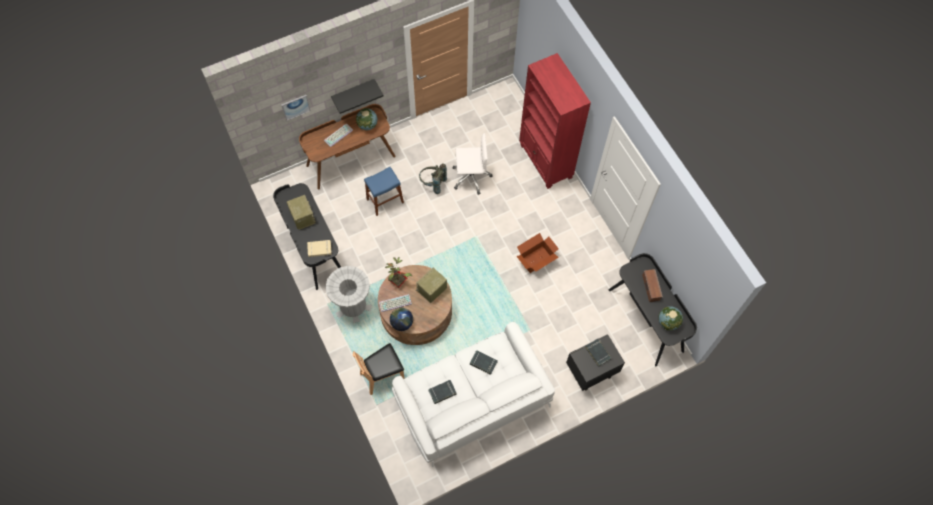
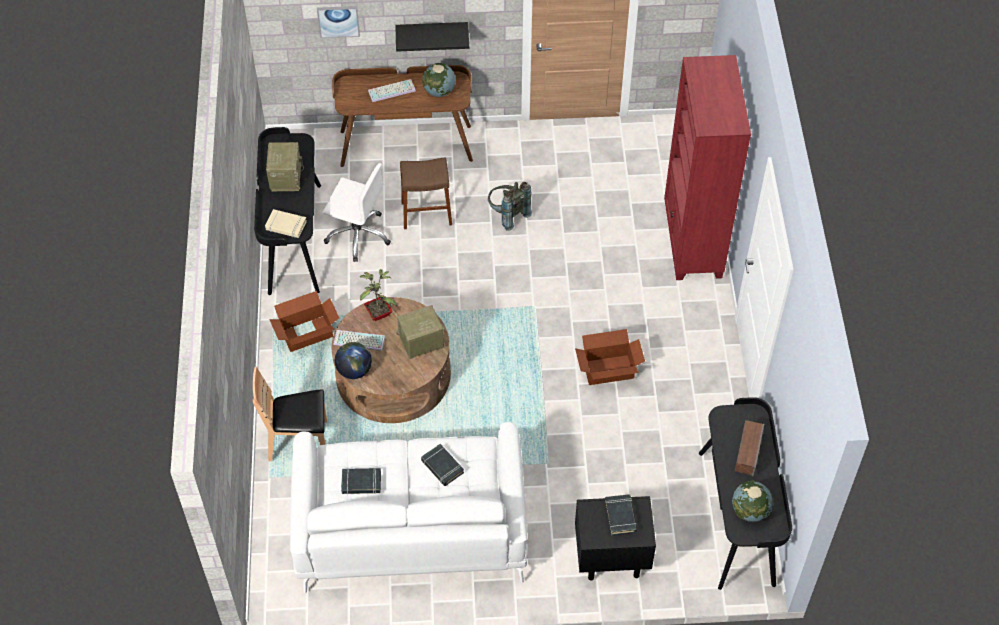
camera: 25 degrees right, 10 degrees down
grey trash can [325,266,372,323] -> cardboard box [269,291,339,352]
blue stool [364,167,404,216] -> brown stool [400,157,452,229]
white office chair [452,133,493,195] -> white office chair moved to [323,163,391,262]

